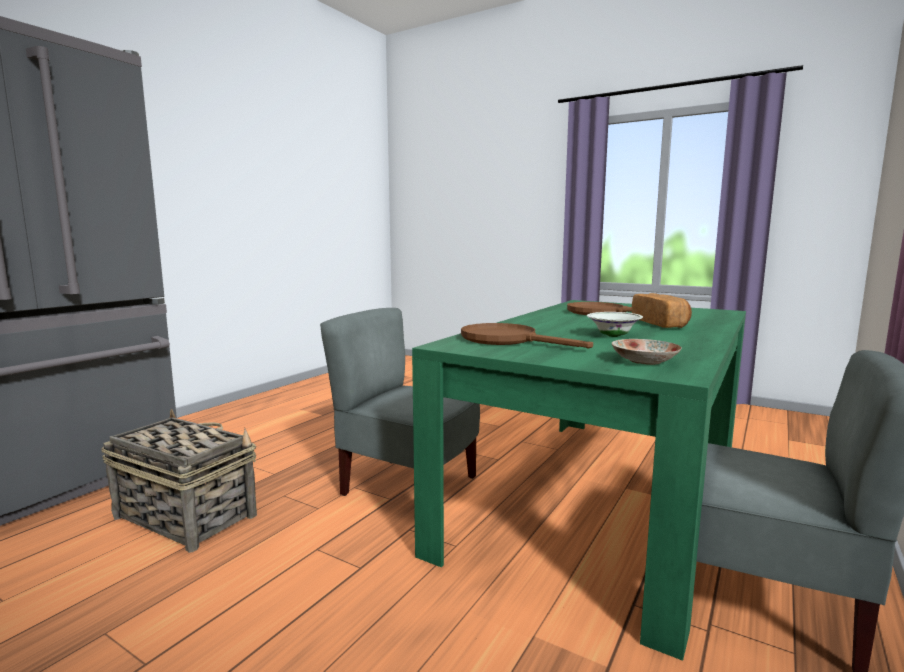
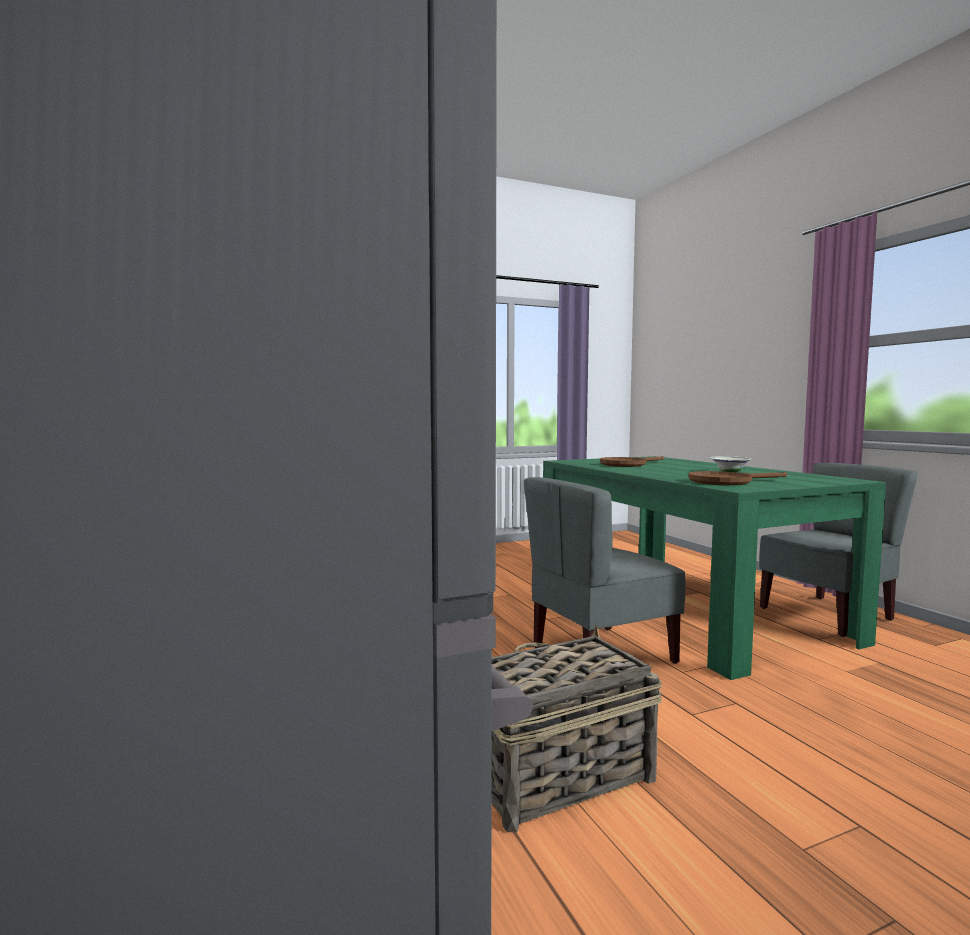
camera: 55 degrees left, 5 degrees down
plate [612,339,682,365] -> none
bread [632,293,692,328] -> none

